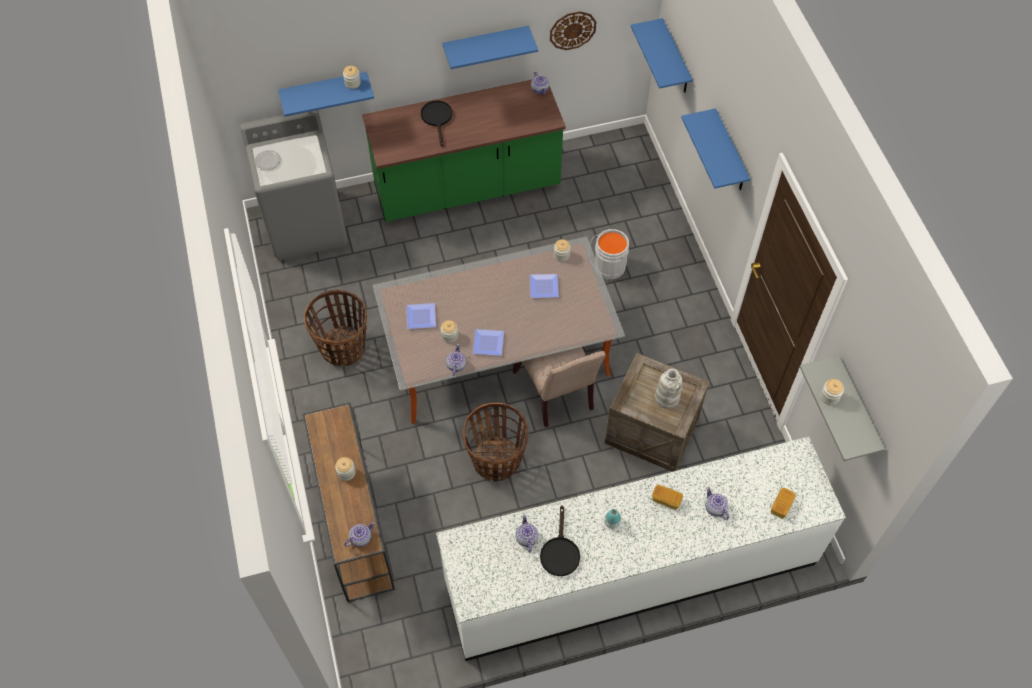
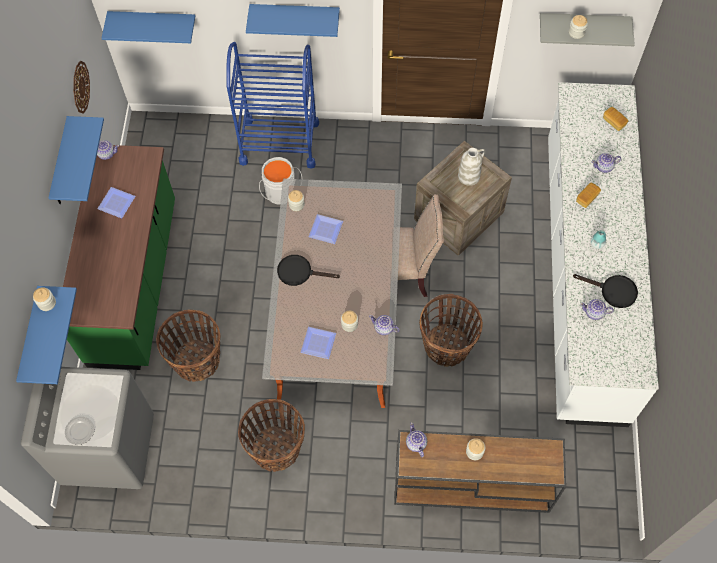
camera: 70 degrees left, 5 degrees up
teapot [344,521,375,547] -> teapot moved to [406,423,427,457]
black frying pan [421,101,452,147] -> black frying pan moved to [277,255,340,286]
plate [473,329,504,356] -> plate moved to [97,187,135,218]
none -> basket [156,309,221,382]
none -> blue cart [226,42,319,169]

